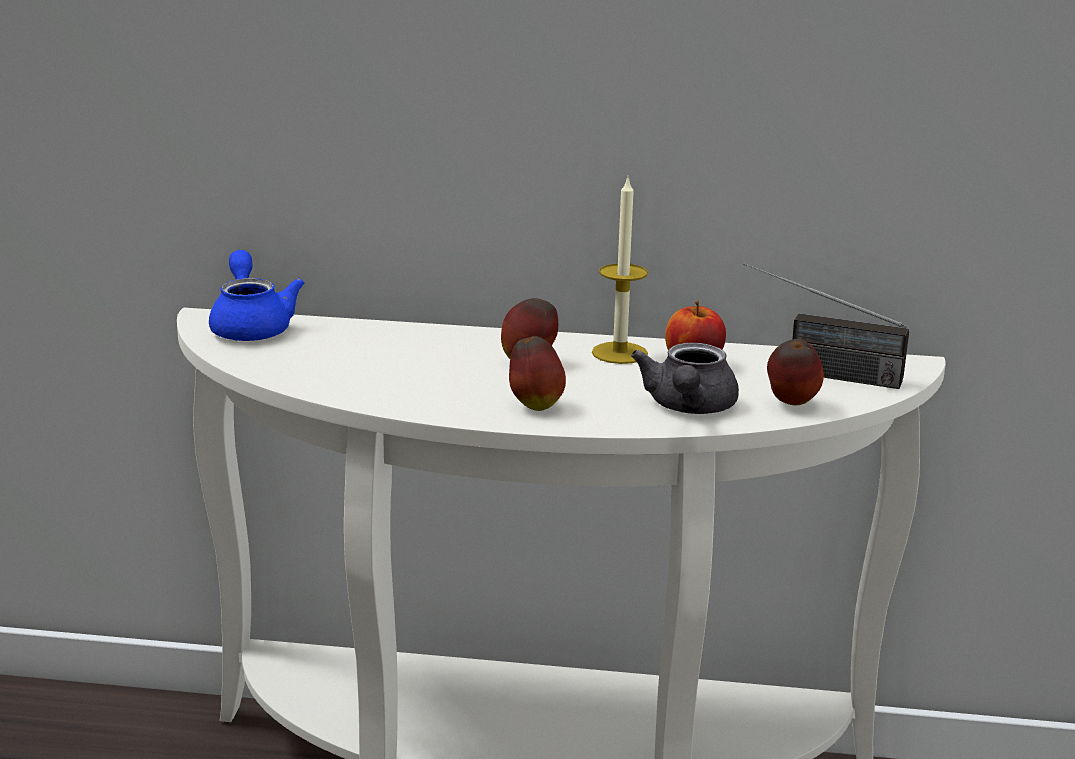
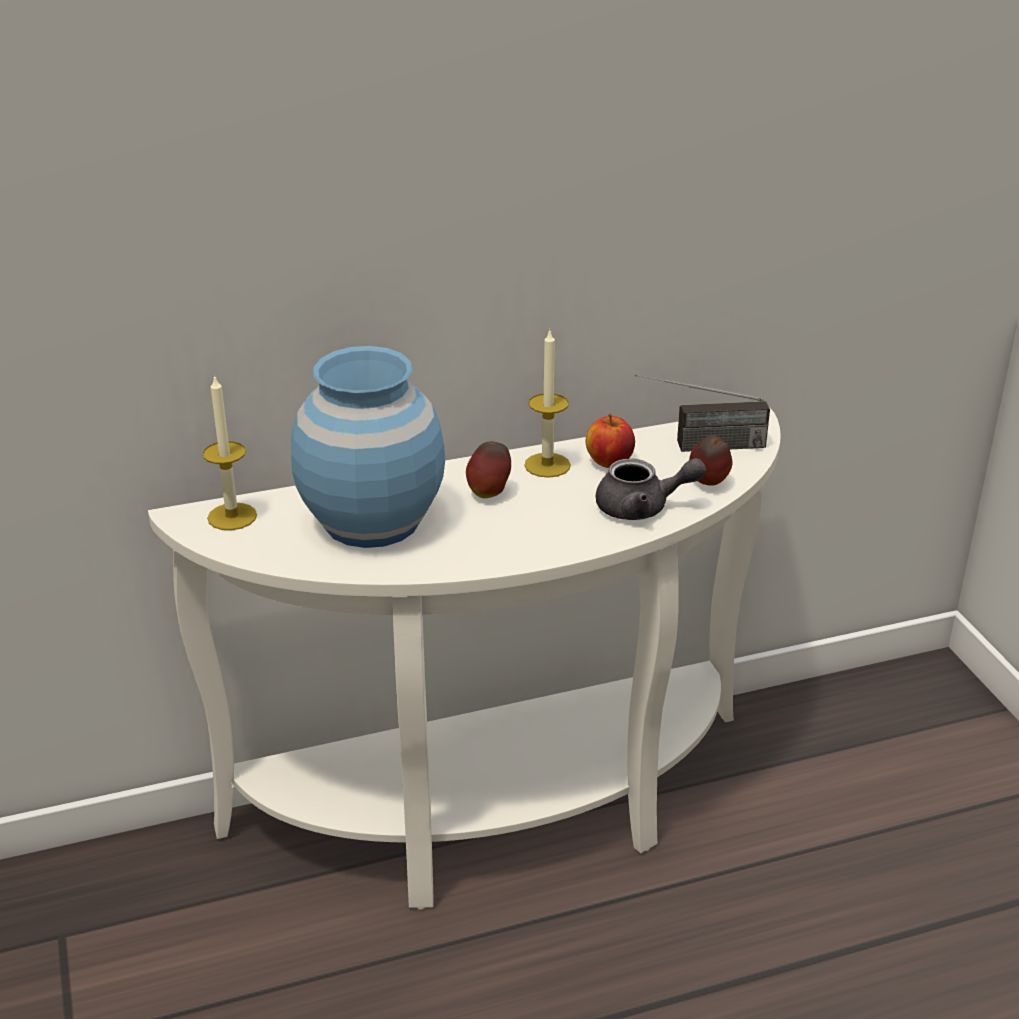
camera: 25 degrees left, 10 degrees up
blue teapot [209,250,305,341] -> candle [202,375,257,530]
apple [509,336,566,411] -> none
grey teapot [631,343,739,414] -> grey teapot turned 75 degrees counterclockwise [595,458,706,520]
none -> blue vase [291,346,445,548]

